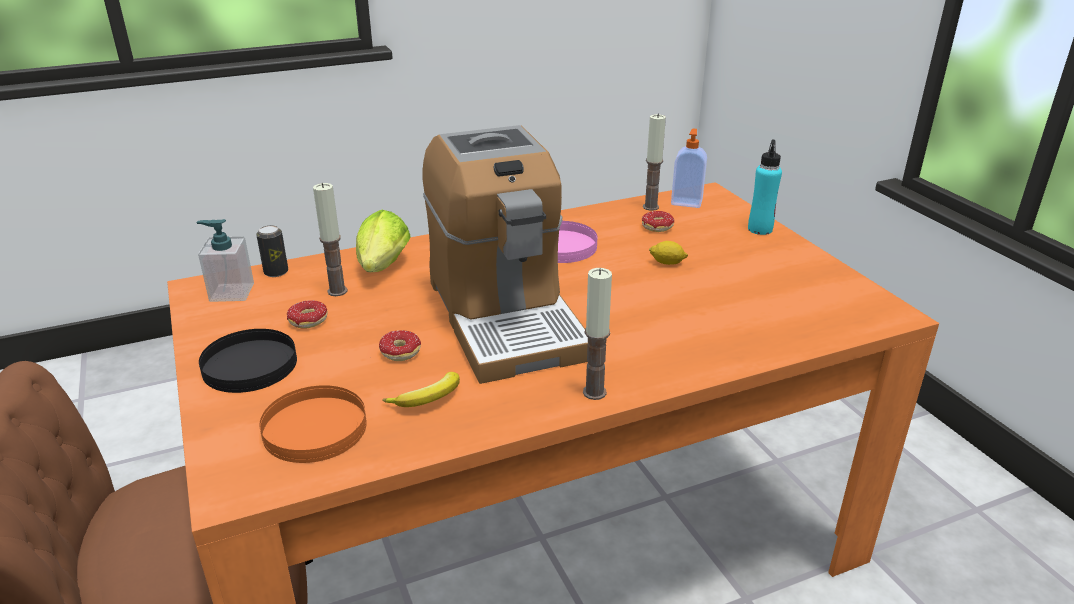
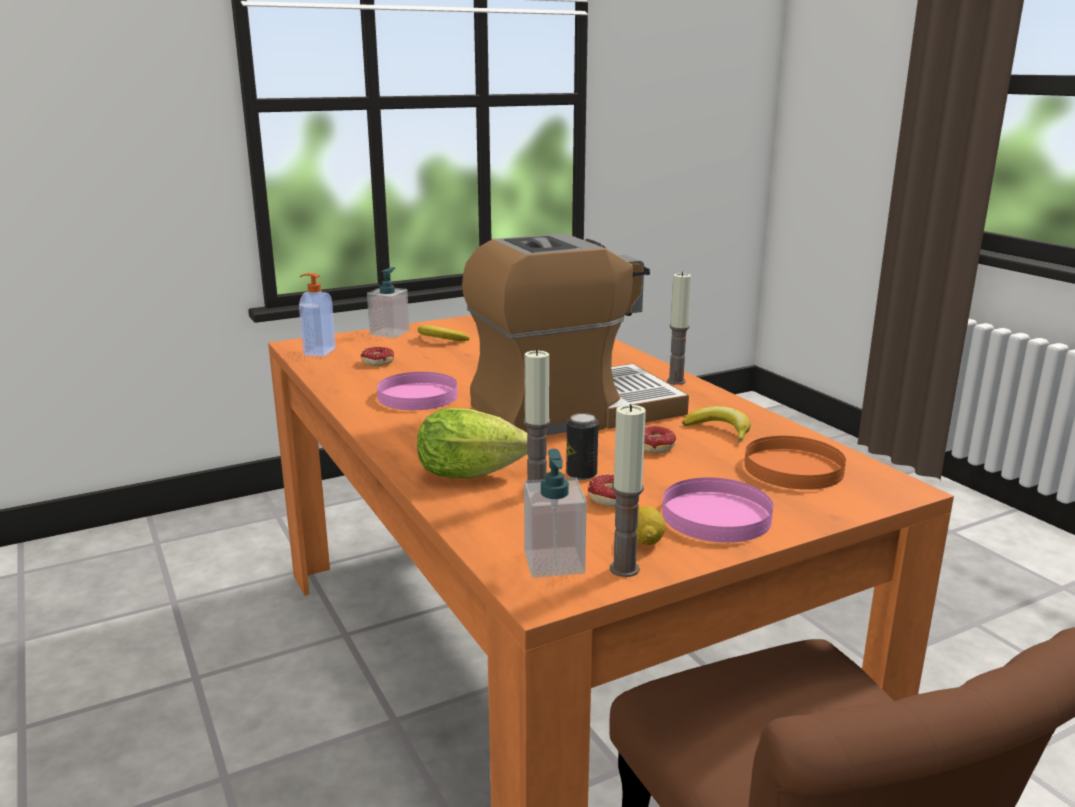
camera: 95 degrees left, 10 degrees down
black plate [199,329,297,393] -> pink plate [662,477,773,543]
can [256,225,288,277] -> can moved to [566,413,599,480]
candle [643,113,666,211] -> candle moved to [610,404,646,577]
lemon [649,241,688,265] -> lemon moved to [636,506,665,545]
turquoise bottle [748,140,782,235] -> soap dispenser [367,267,409,338]
none -> banana [418,325,470,342]

